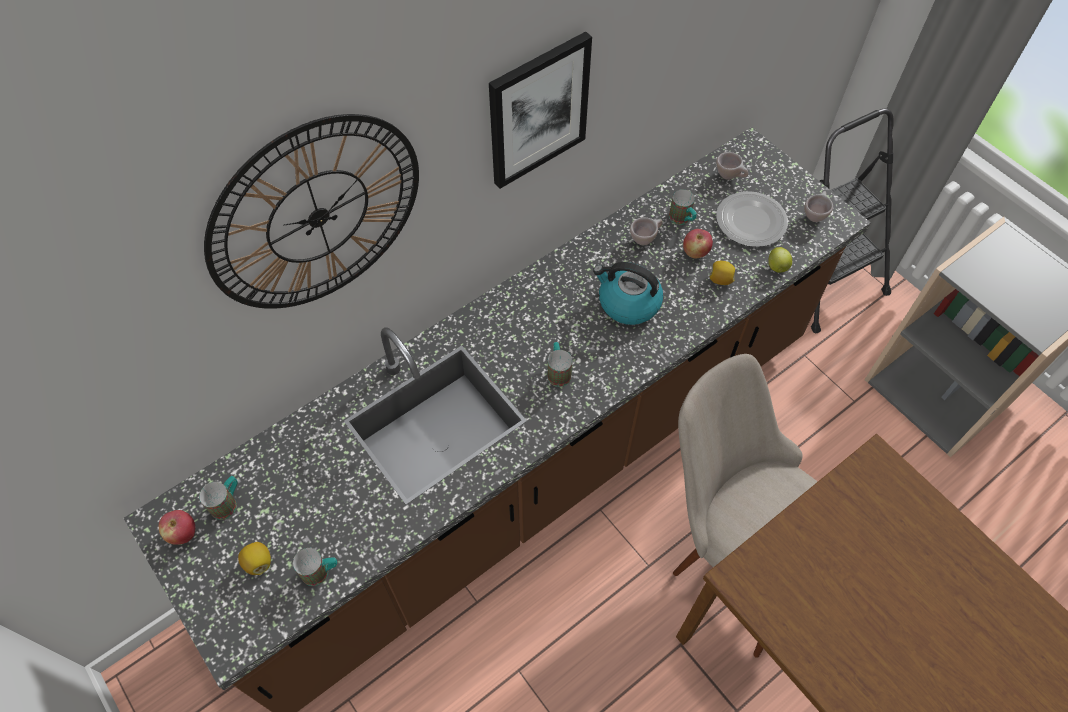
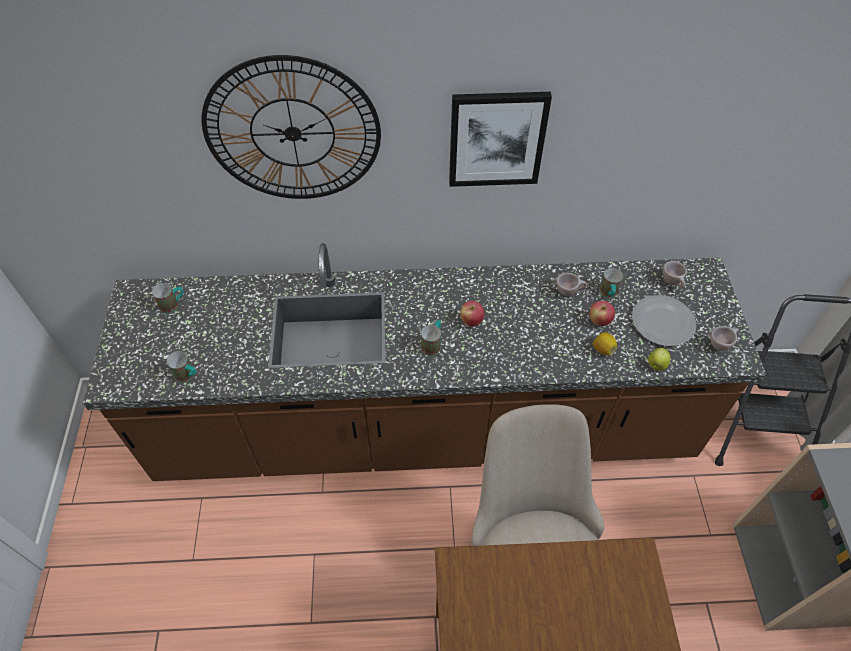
camera: 35 degrees right, 5 degrees down
apple [159,510,195,545] -> apple moved to [460,301,484,327]
lemon [238,542,271,575] -> none
kettle [593,262,663,325] -> none

